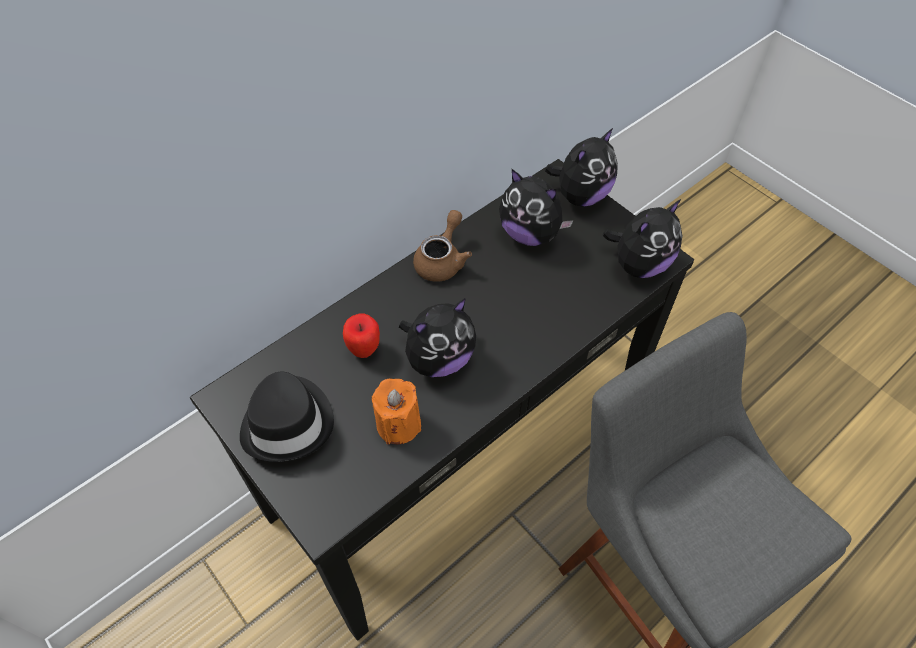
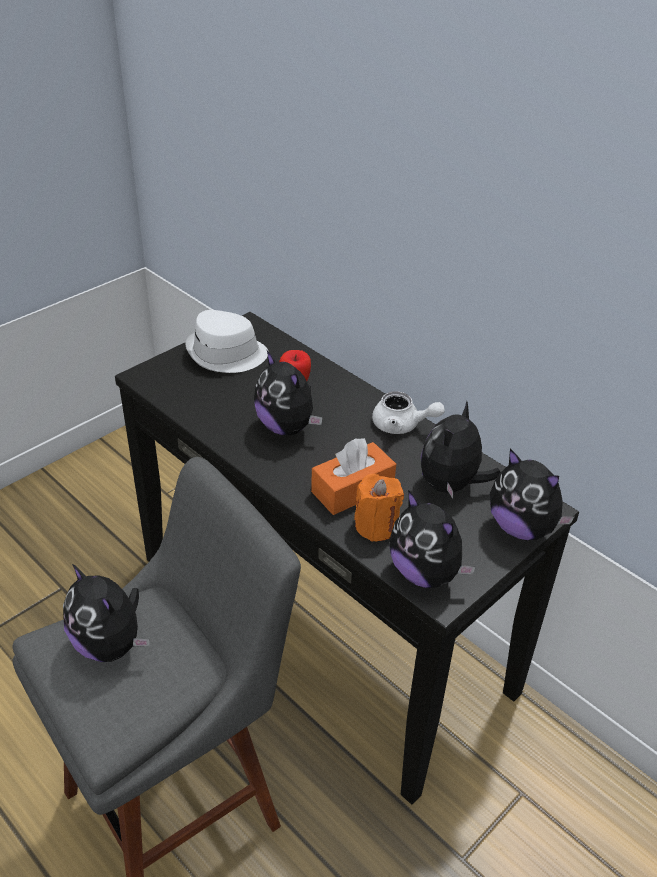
camera: 85 degrees right, 15 degrees down
black hat [240,372,334,462] -> white hat [185,310,268,373]
orange candle [372,378,421,445] -> orange candle moved to [354,474,404,542]
brown teapot [413,210,472,282] -> white teapot [372,391,445,434]
none -> plush toy [63,564,150,662]
none -> orange tissue box [311,438,396,515]

